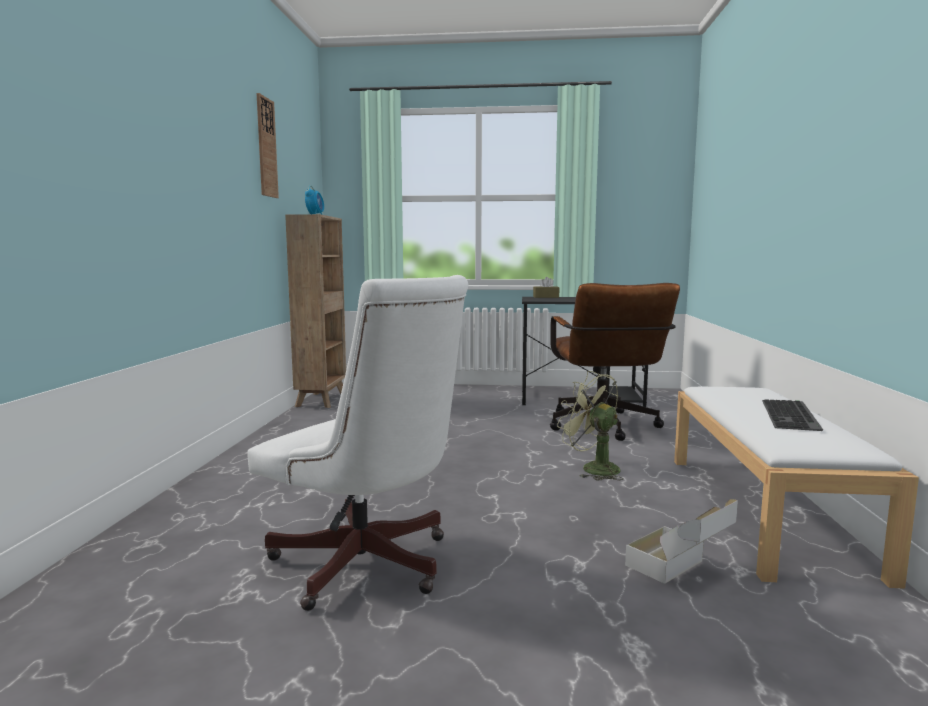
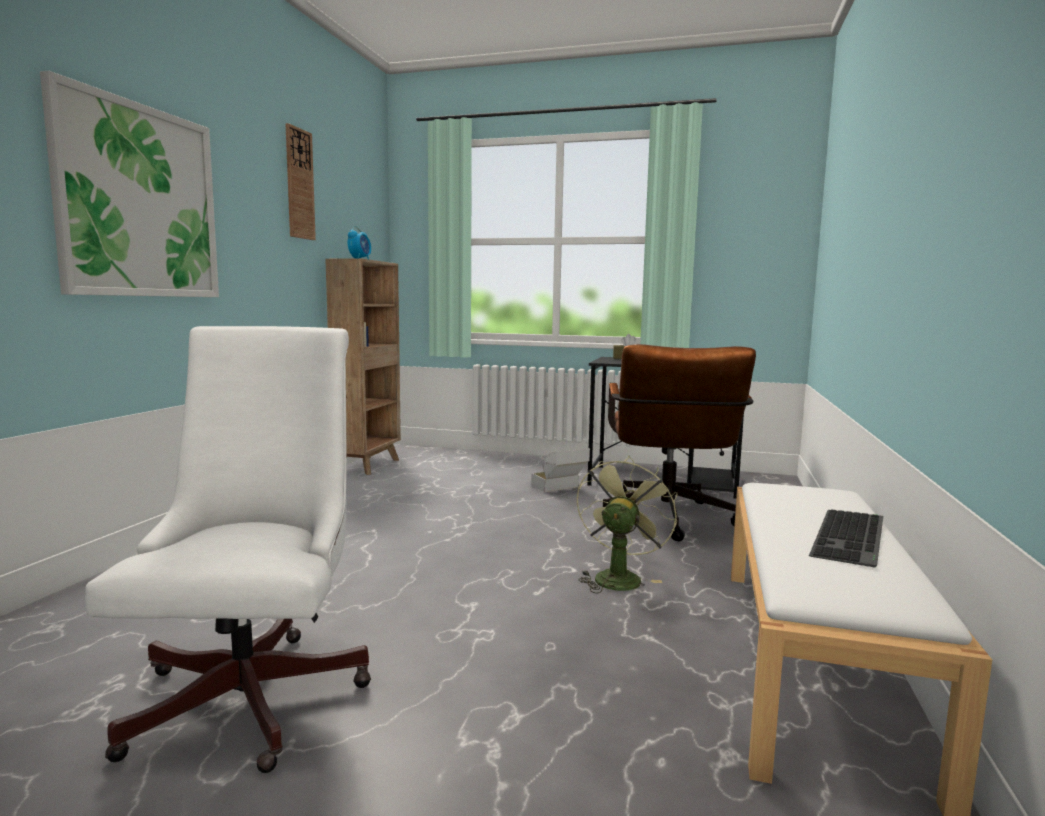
camera: 10 degrees right, 0 degrees up
white office chair [247,275,469,611] -> white office chair turned 135 degrees counterclockwise [85,326,371,773]
green fan [557,371,623,480] -> green fan turned 60 degrees clockwise [577,455,677,593]
cardboard box [625,499,738,584] -> cardboard box moved to [531,448,590,492]
none -> picture [40,71,219,297]

